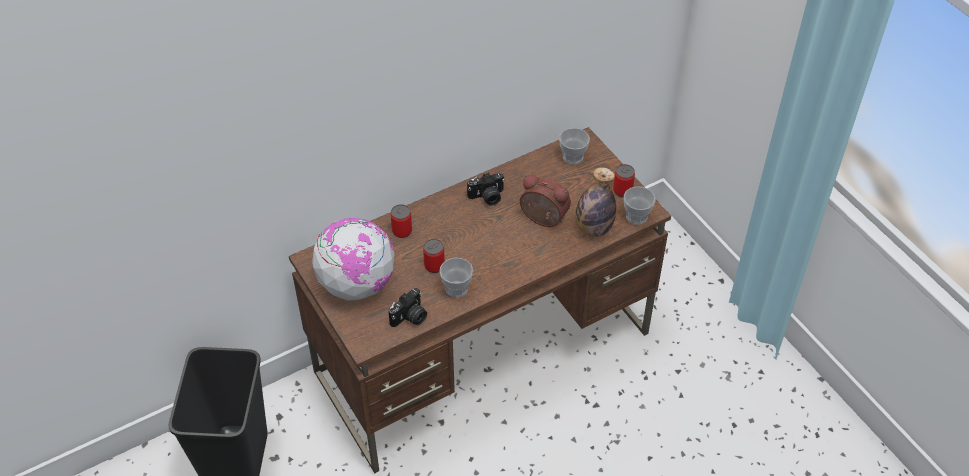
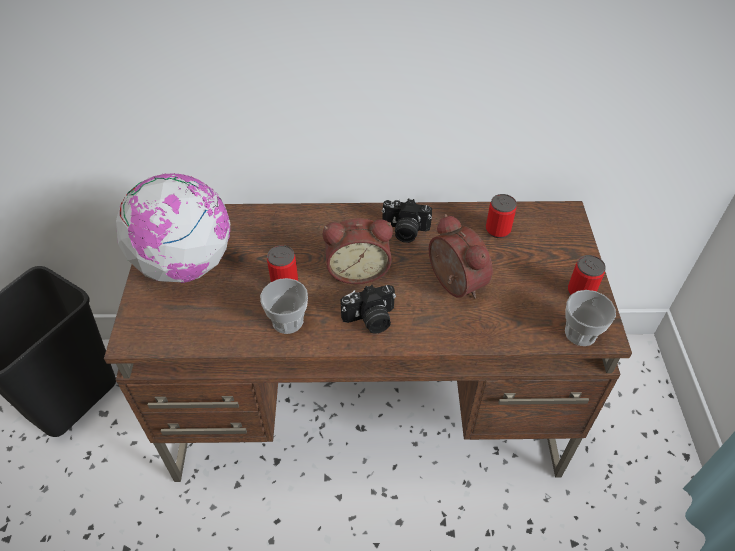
camera: 30 degrees right, 0 degrees up
camera [389,288,427,327] -> camera moved to [341,285,396,334]
can [391,204,412,238] -> can moved to [486,194,517,238]
cup [559,128,590,165] -> none
bottle [576,167,616,237] -> none
none -> alarm clock [322,218,393,284]

